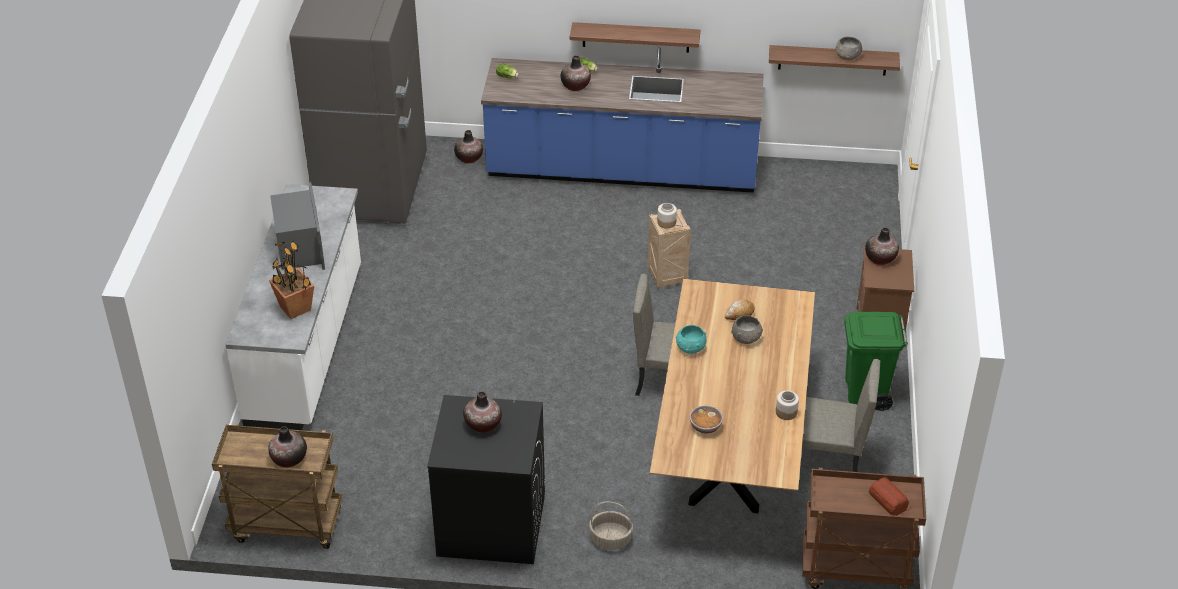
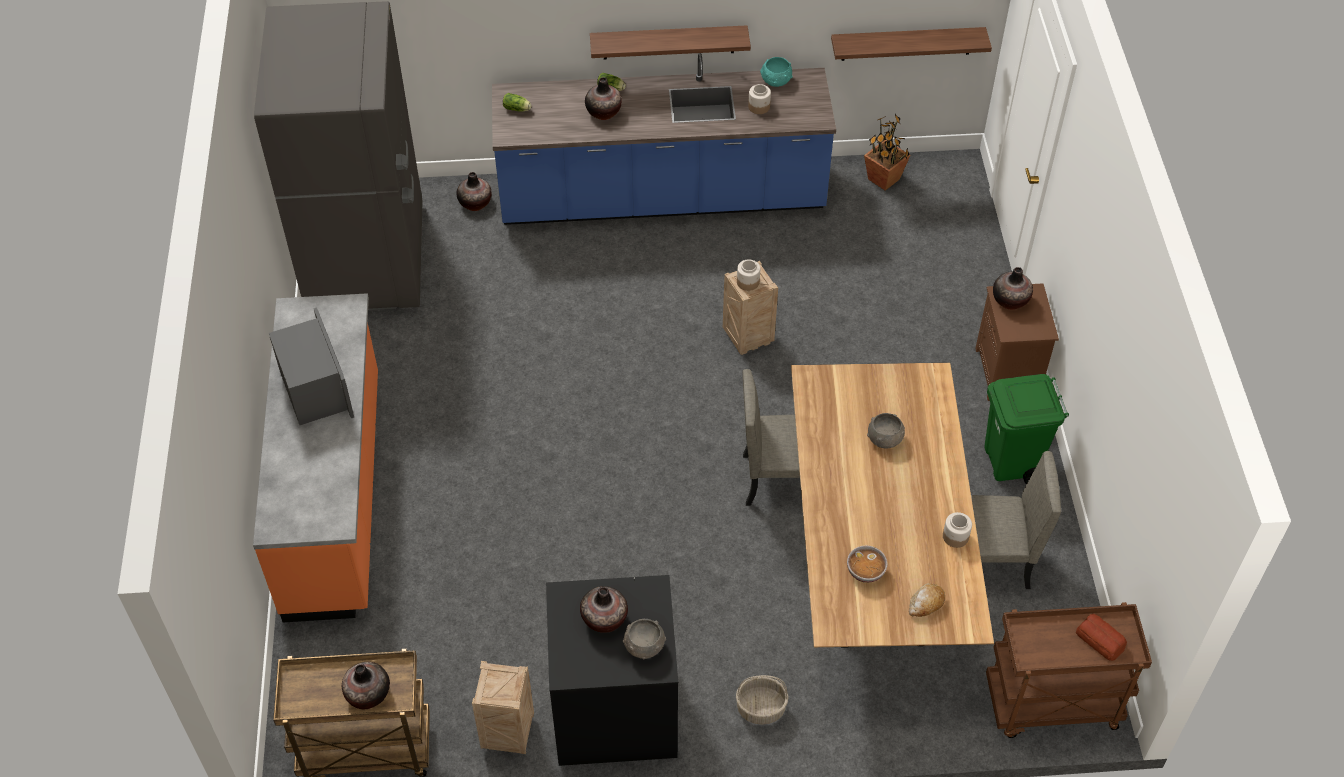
camera: 10 degrees left, 10 degrees up
white counter [225,184,361,430] -> orange counter [253,293,378,623]
potted plant [269,240,314,319] -> potted plant moved to [864,114,911,191]
turquoise bowl [676,325,707,354] -> turquoise bowl moved to [760,57,793,87]
bread [725,299,755,320] -> bread moved to [909,583,945,617]
grey bowl [835,36,863,60] -> grey bowl moved to [623,619,666,659]
none -> crate [472,661,534,754]
none -> jar [748,84,771,114]

